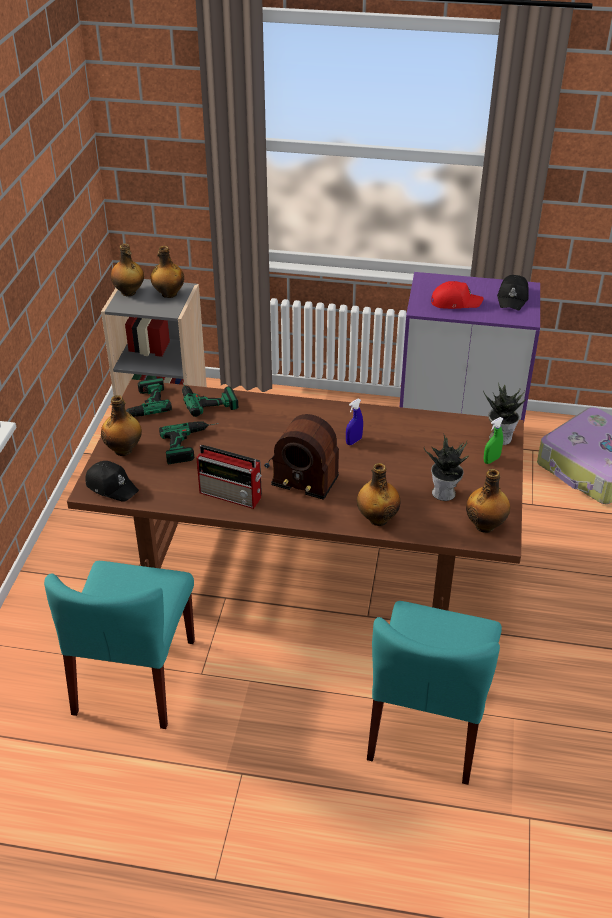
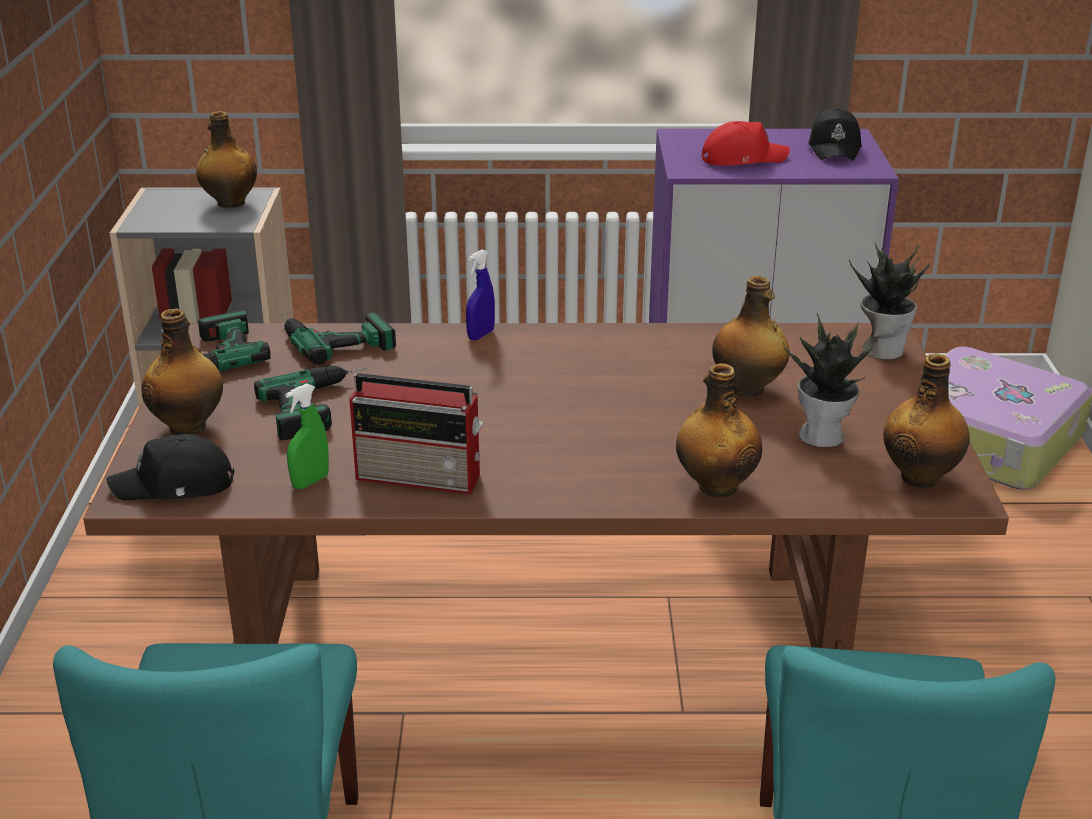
camera: 10 degrees left, 10 degrees down
black cap [85,461,139,502] -> black cap turned 150 degrees clockwise [106,434,234,501]
bottle [111,244,144,296] -> bottle moved to [712,276,790,397]
radio [264,414,339,500] -> none
blue spray bottle [346,398,363,445] -> blue spray bottle moved to [466,250,495,340]
green spray bottle [484,417,504,464] -> green spray bottle moved to [285,383,329,489]

